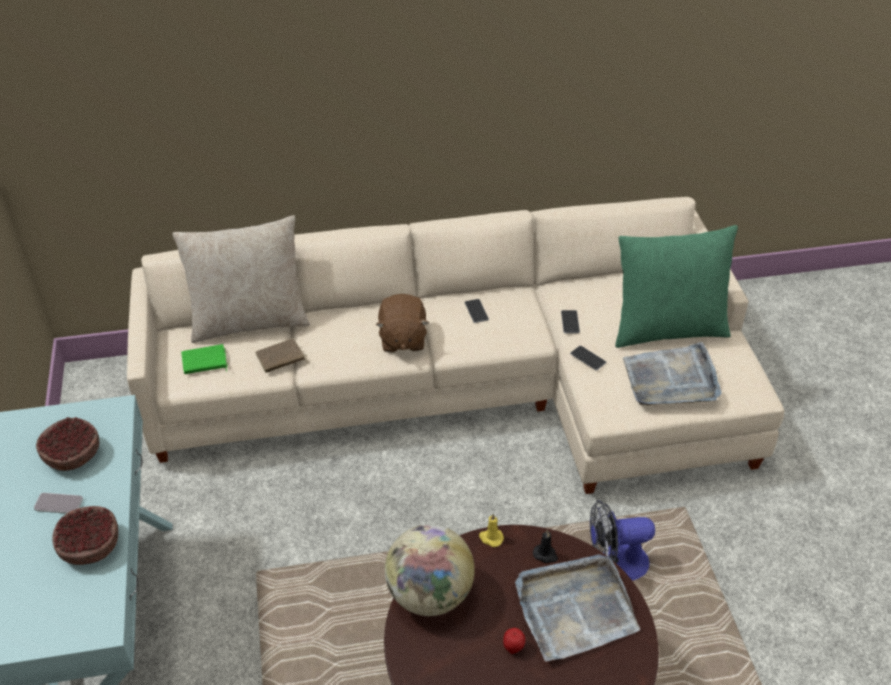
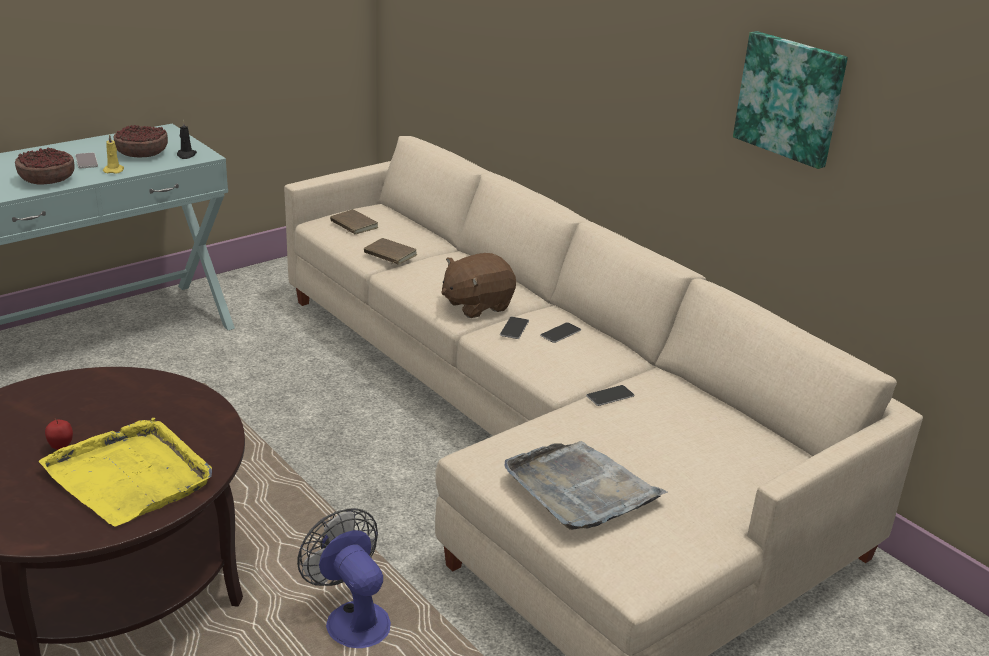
camera: 60 degrees right, 15 degrees down
beige pillow [173,215,310,343] -> none
green book [181,344,228,374] -> brown book [330,209,378,235]
globe [385,524,475,616] -> none
yellow candle [479,513,504,547] -> yellow candle moved to [103,134,124,174]
grey tray [515,554,640,662] -> yellow tray [39,418,212,526]
black candle [533,530,558,563] -> black candle moved to [177,119,197,159]
phone [570,346,606,370] -> phone moved to [500,317,529,339]
green pillow [615,225,738,348] -> none
none -> picture [733,31,848,169]

